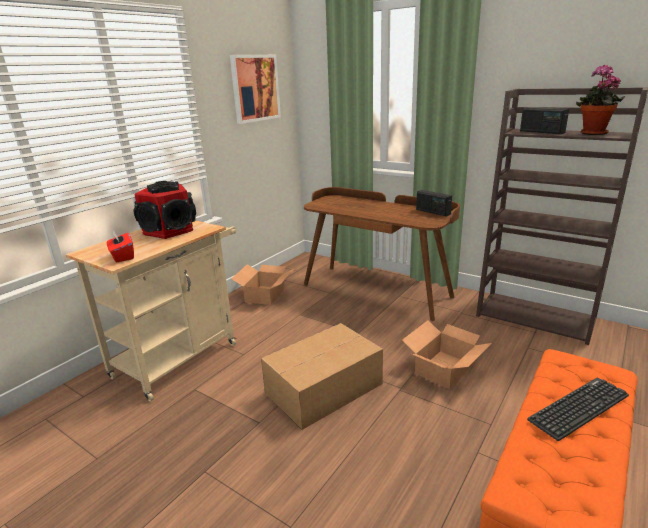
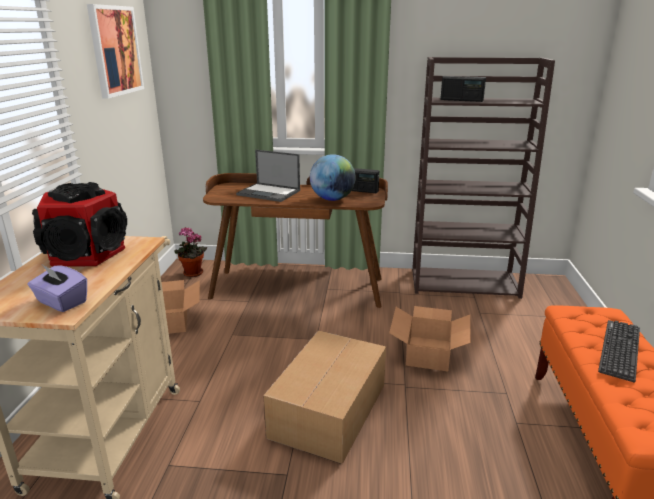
camera: 30 degrees left, 0 degrees up
red tissue box [107,231,134,262] -> purple tissue box [28,265,87,312]
potted plant [576,64,625,135] -> potted plant moved to [174,227,207,277]
none -> laptop [236,150,300,202]
none -> globe [310,154,356,201]

